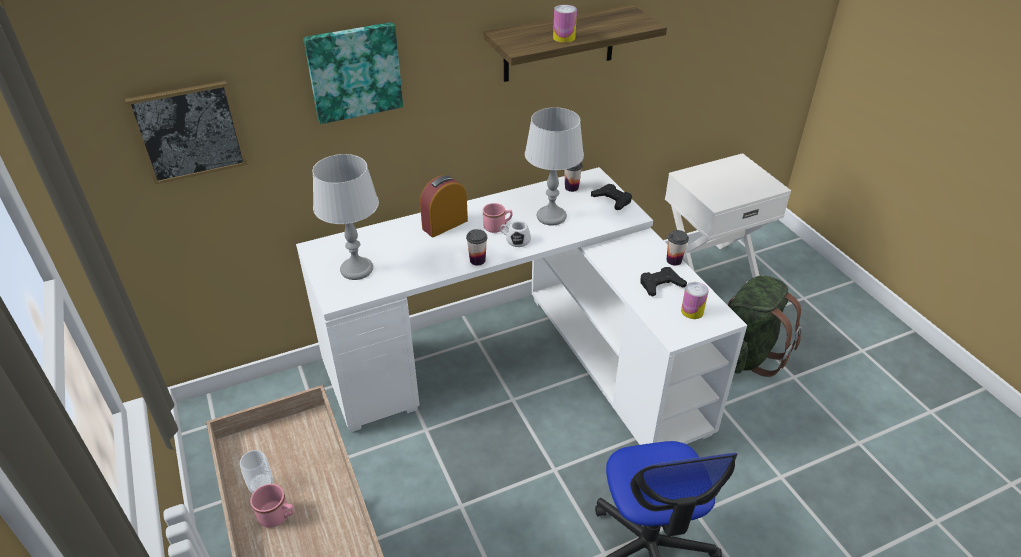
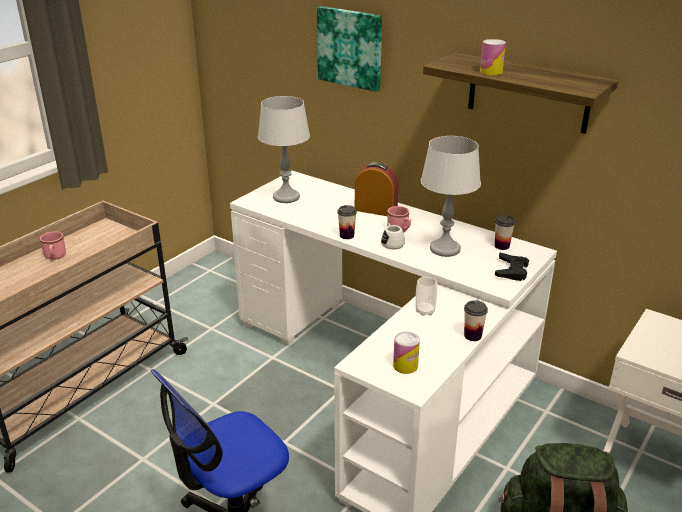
camera: 60 degrees right, 10 degrees down
picture [125,81,248,185] -> none
cup [240,450,274,494] -> cup moved to [416,277,437,316]
black game controller [640,267,687,297] -> none

